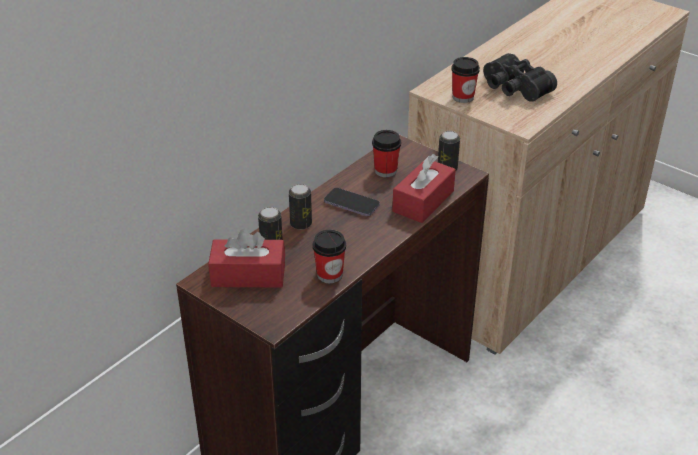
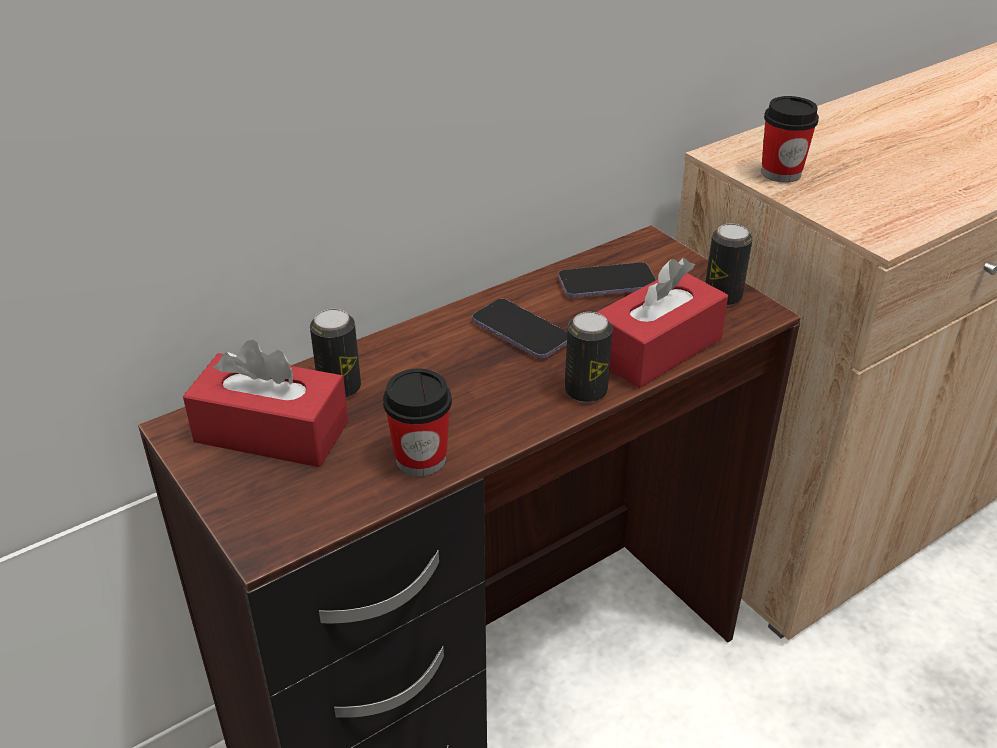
camera: 15 degrees right, 0 degrees up
can [289,184,312,230] -> can moved to [565,312,613,403]
cup [372,130,401,177] -> phone [558,262,656,298]
black binoculars [483,53,557,102] -> none

